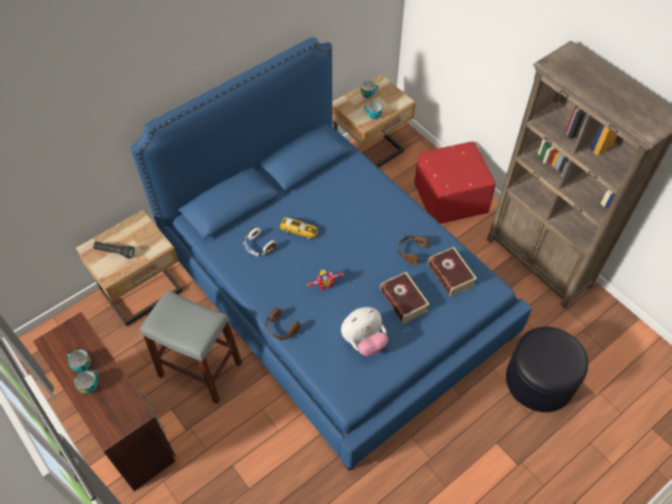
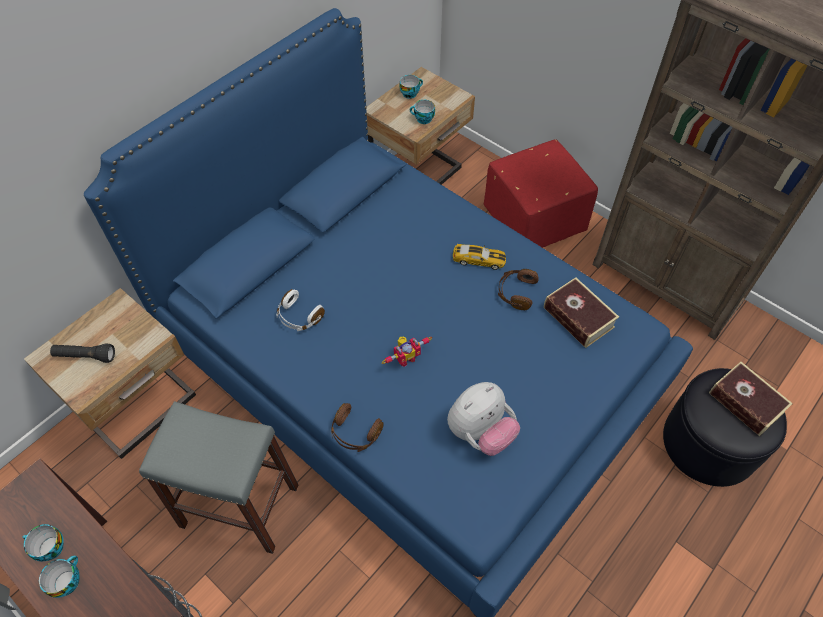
camera: 10 degrees left, 0 degrees up
toy car [280,217,318,239] -> toy car moved to [452,244,506,270]
book [380,272,430,324] -> book moved to [709,362,793,436]

